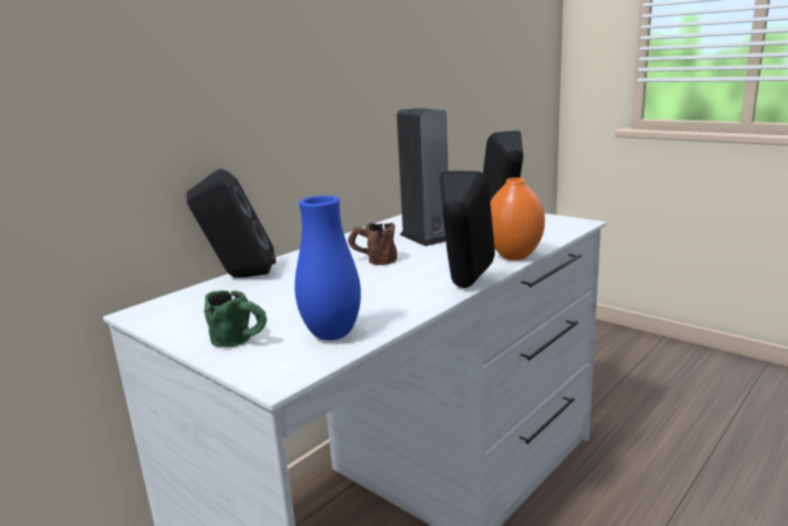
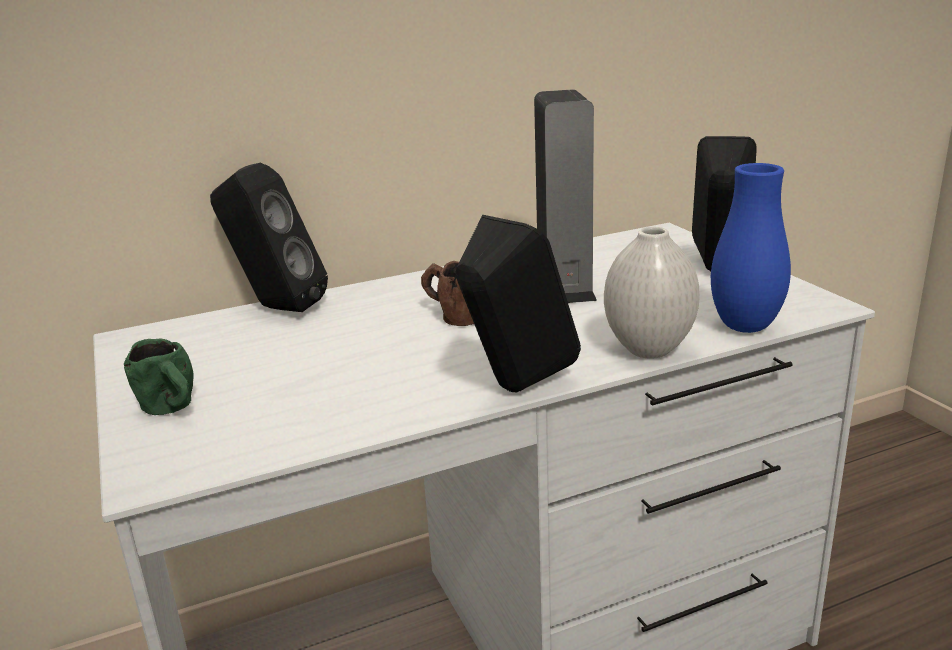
camera: 25 degrees right, 5 degrees up
blue vase [295,196,361,341] -> blue vase moved to [711,163,791,333]
orange vase [490,178,545,260] -> white vase [604,227,700,359]

